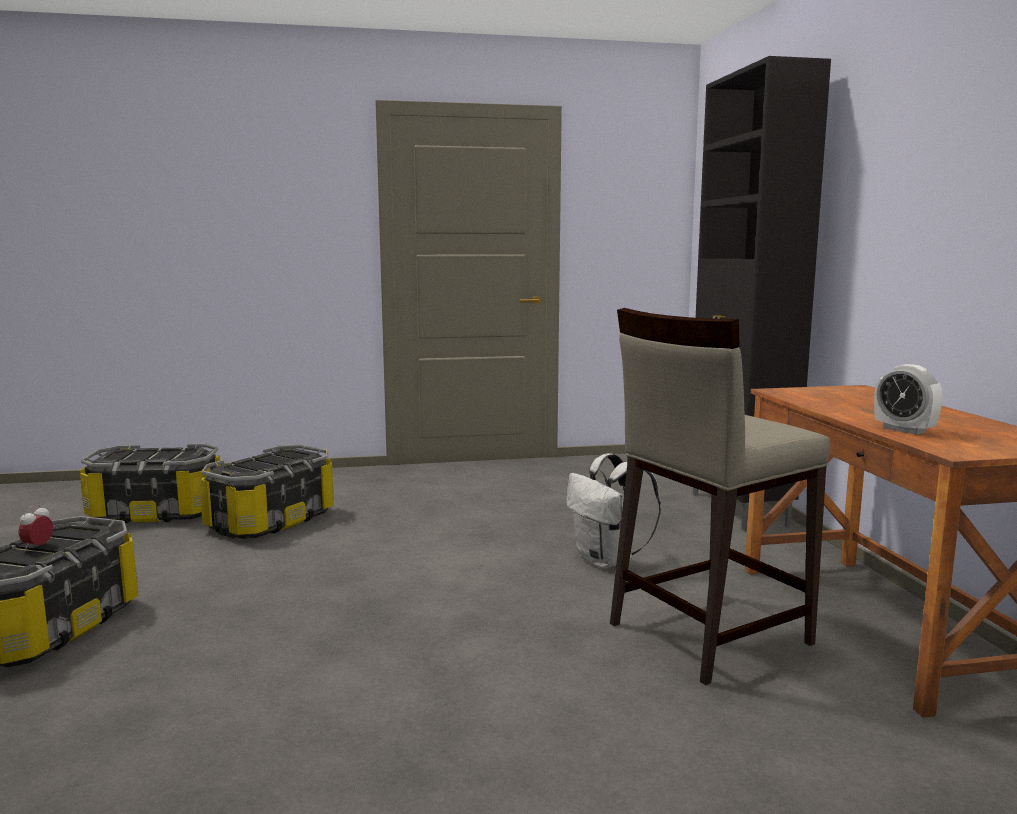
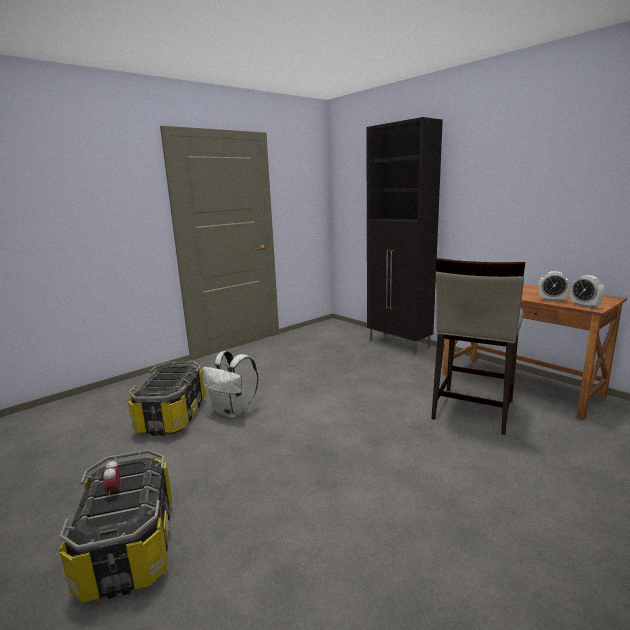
camera: 30 degrees left, 5 degrees up
storage box [80,444,221,523] -> none
white backpack [566,453,661,569] -> white backpack moved to [202,351,258,418]
none -> alarm clock [570,275,604,308]

